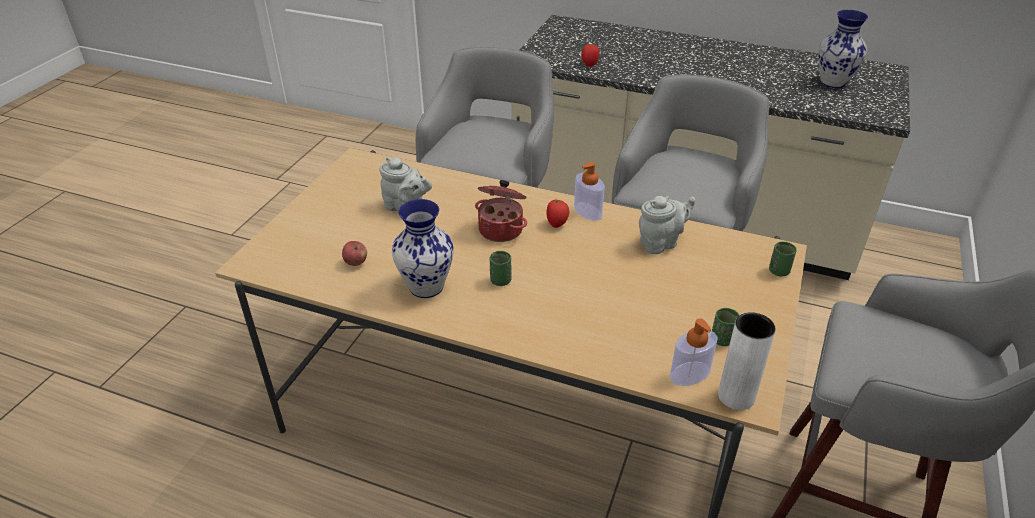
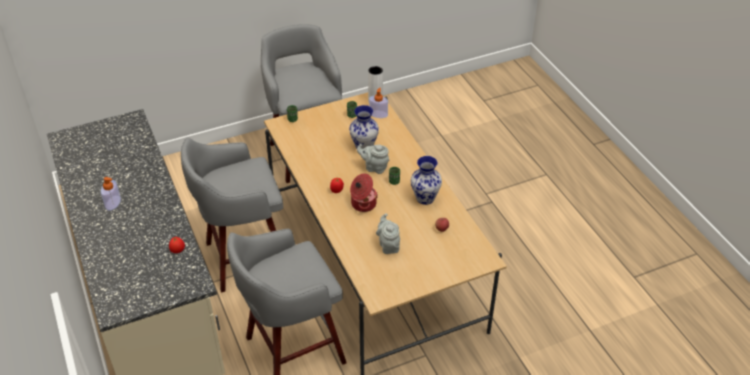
camera: 135 degrees left, 5 degrees up
soap dispenser [574,162,605,221] -> soap dispenser moved to [101,177,121,211]
grey teapot [639,196,695,254] -> grey teapot moved to [357,144,389,174]
vase [819,10,868,88] -> vase moved to [349,105,379,149]

